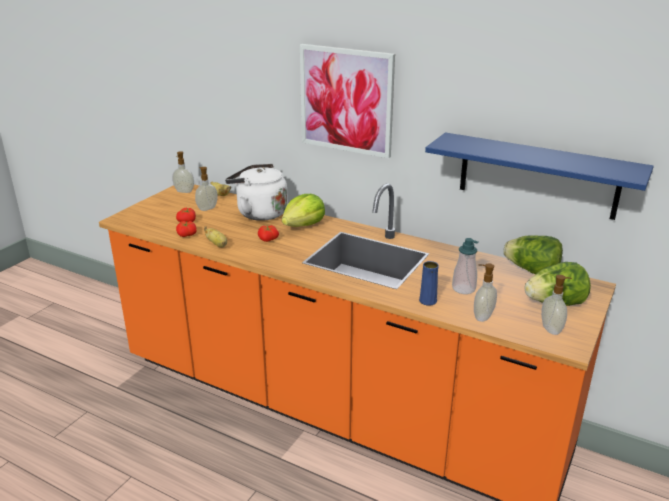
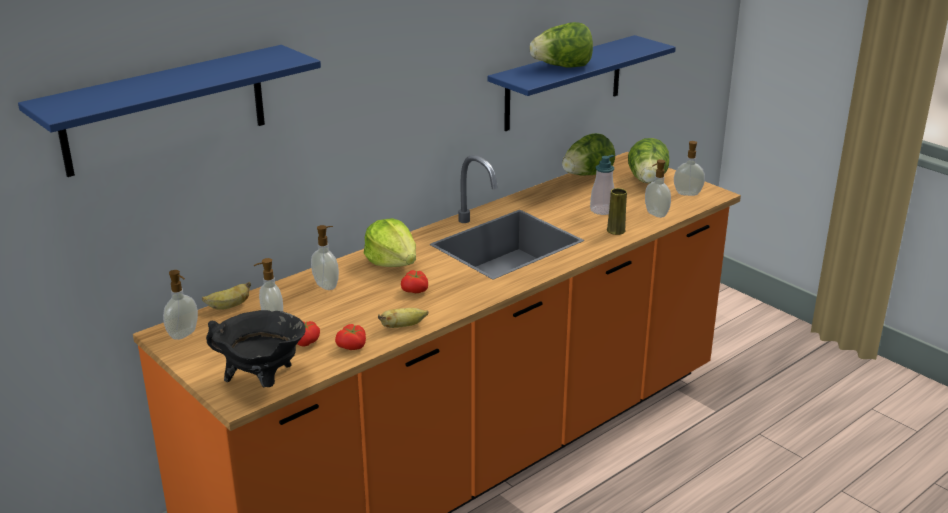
camera: 70 degrees left, 0 degrees up
white kettle [225,164,288,221] -> soap dispenser [311,225,339,290]
picture [300,44,395,158] -> none
blue vase [419,261,439,306] -> yellow vase [607,188,627,235]
none -> blue shelf [18,45,321,177]
none -> black cooking pot [206,310,306,387]
none -> lettuce [530,22,593,68]

